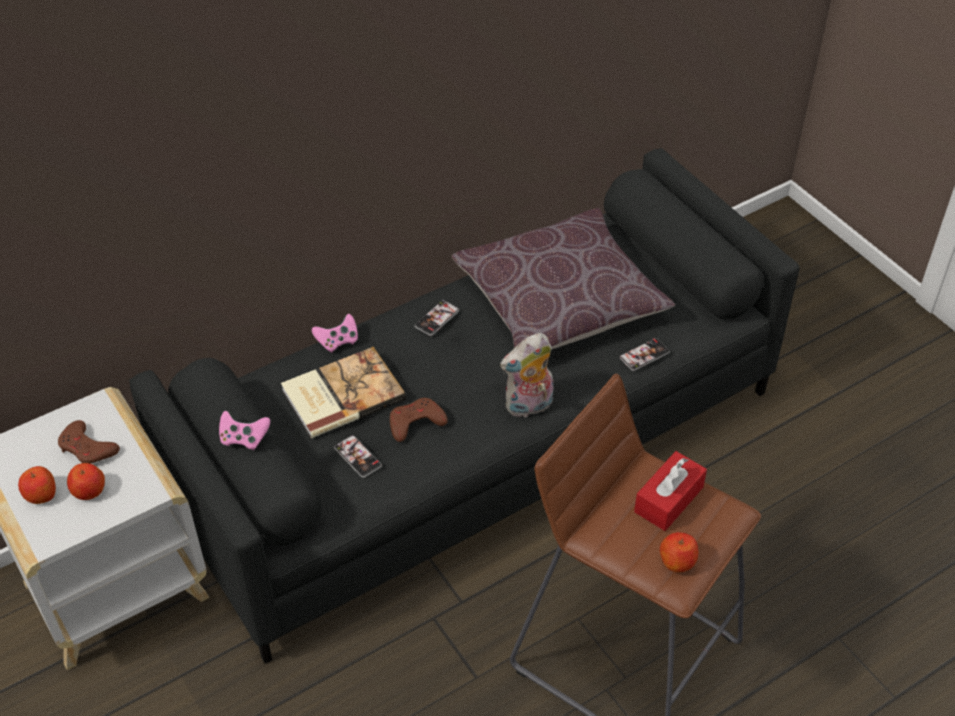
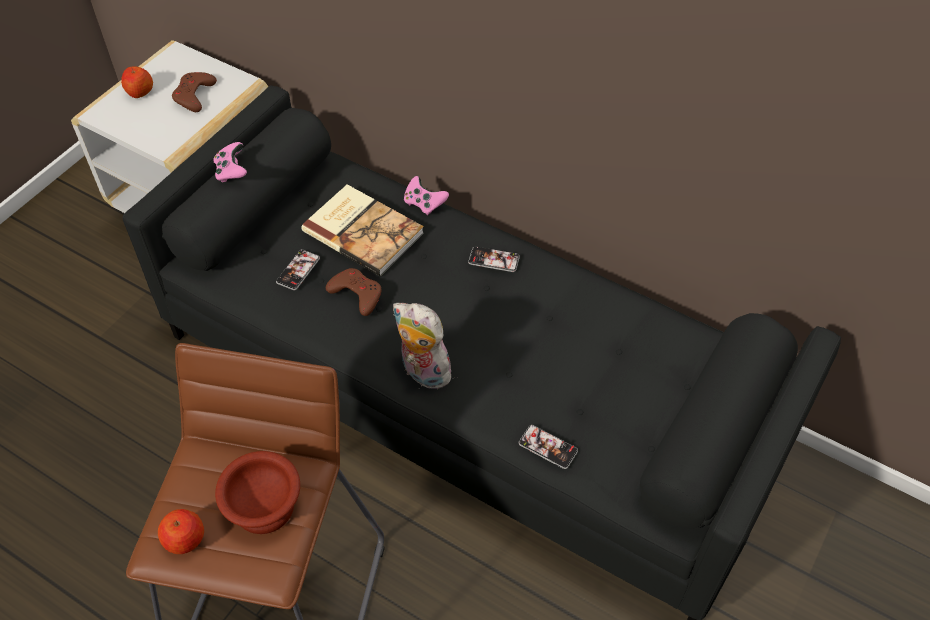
camera: 65 degrees right, 5 degrees up
apple [67,463,105,500] -> none
brown pillow [452,208,675,349] -> none
red tissue box [634,451,707,531] -> brown bowl [215,451,300,534]

